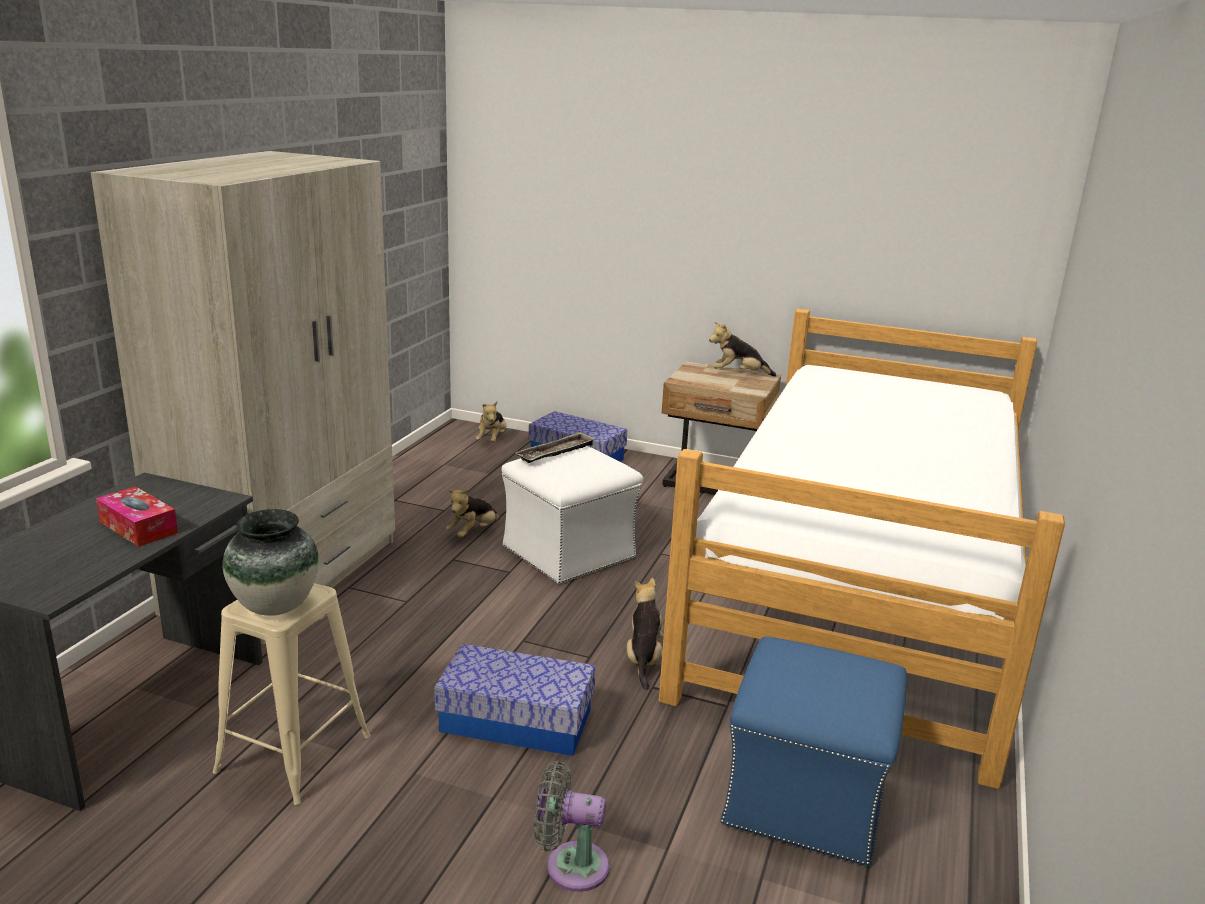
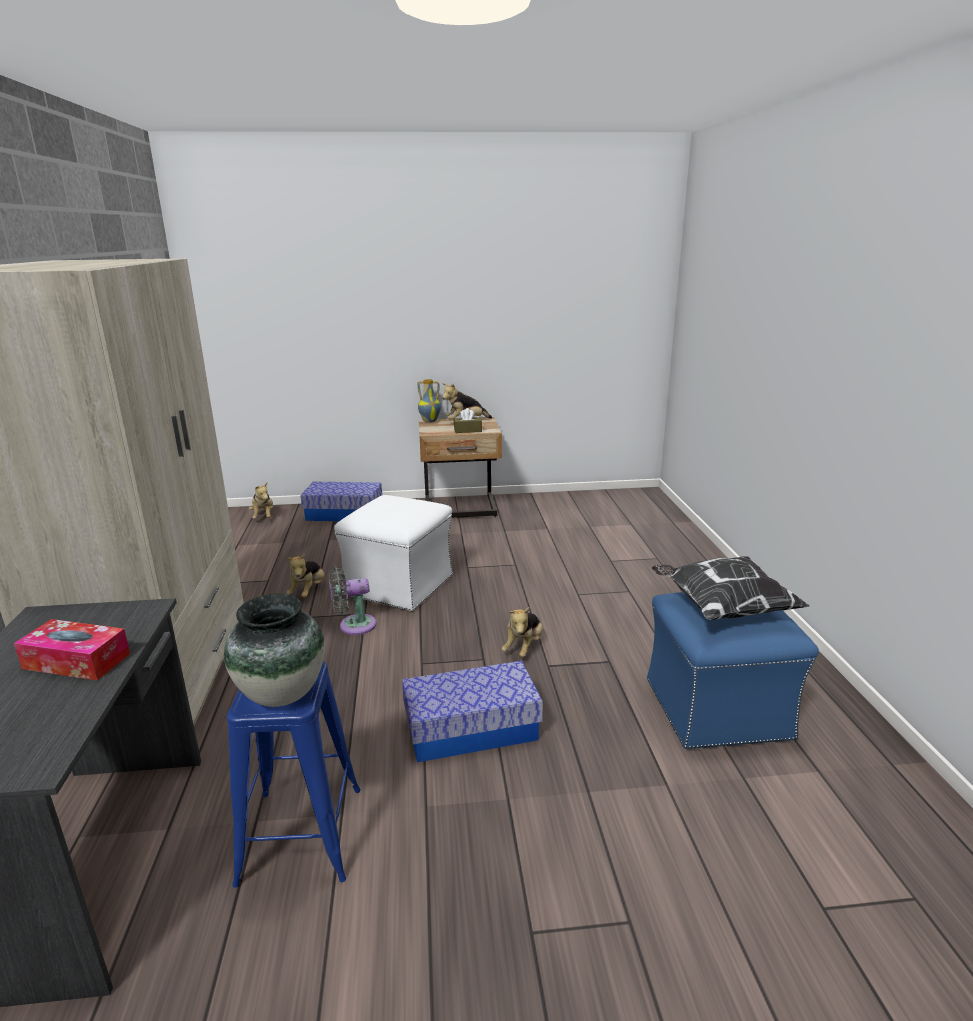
camera: 25 degrees left, 0 degrees up
beige stool [213,583,370,805] -> blue stool [227,661,361,888]
tray [515,431,595,463] -> none
grey fan [534,761,610,892] -> grey fan moved to [328,566,376,635]
plush toy [627,578,664,690] -> plush toy turned 135 degrees counterclockwise [502,607,543,657]
bed [659,309,1065,789] -> none
none -> vase [417,379,441,423]
none -> brown tissue box [454,408,482,433]
none -> pillow [652,556,810,620]

